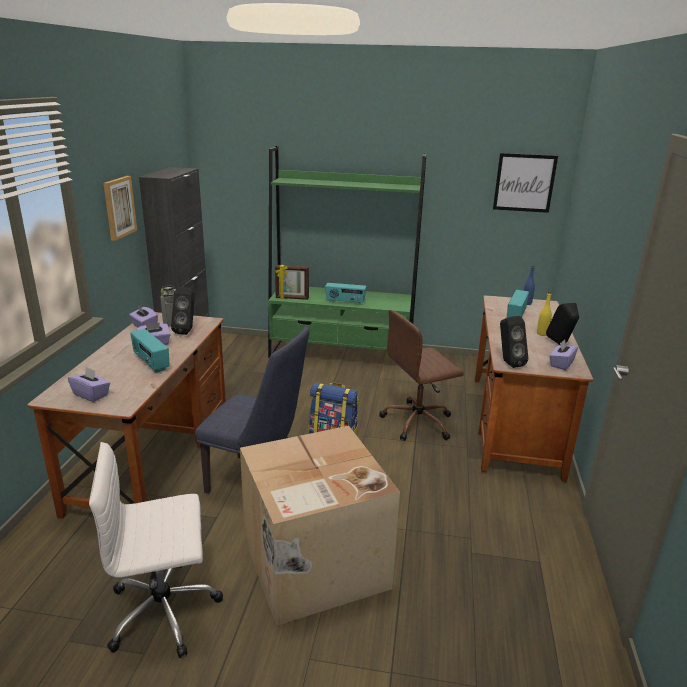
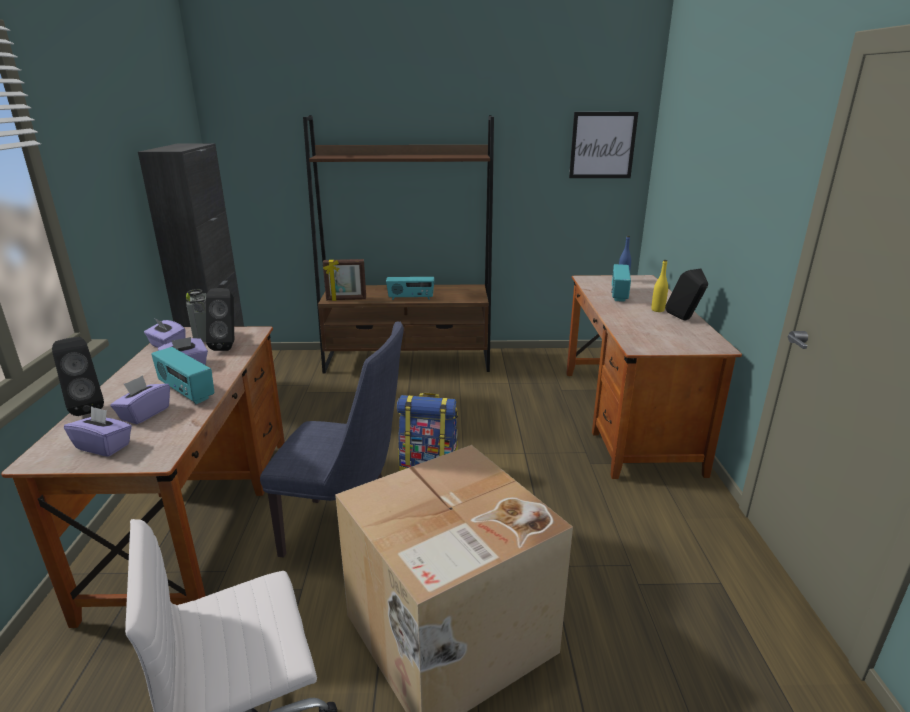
camera: 10 degrees left, 0 degrees up
picture [103,176,137,241] -> none
green bookcase [268,146,427,358] -> brown bookcase [303,115,494,373]
brown office chair [379,310,464,441] -> none
black speaker [500,316,528,368] -> black speaker moved to [52,337,104,416]
purple tissue box [549,339,578,370] -> purple tissue box moved to [110,375,170,424]

